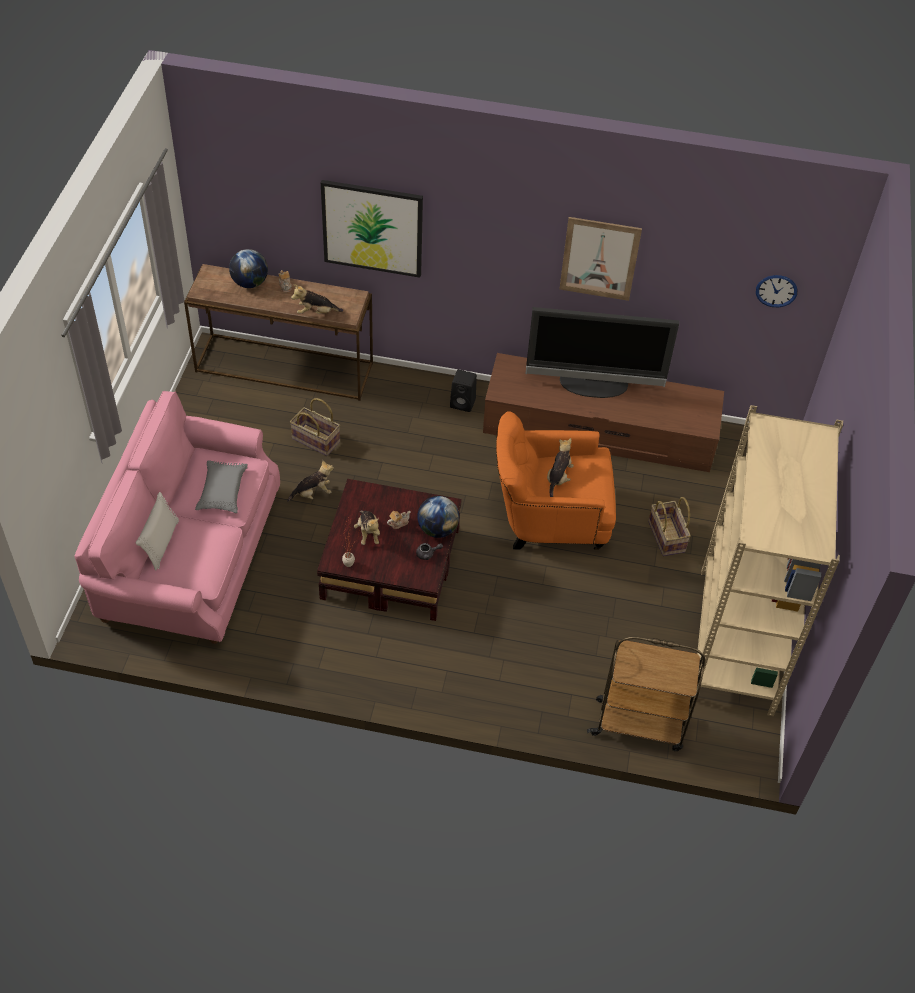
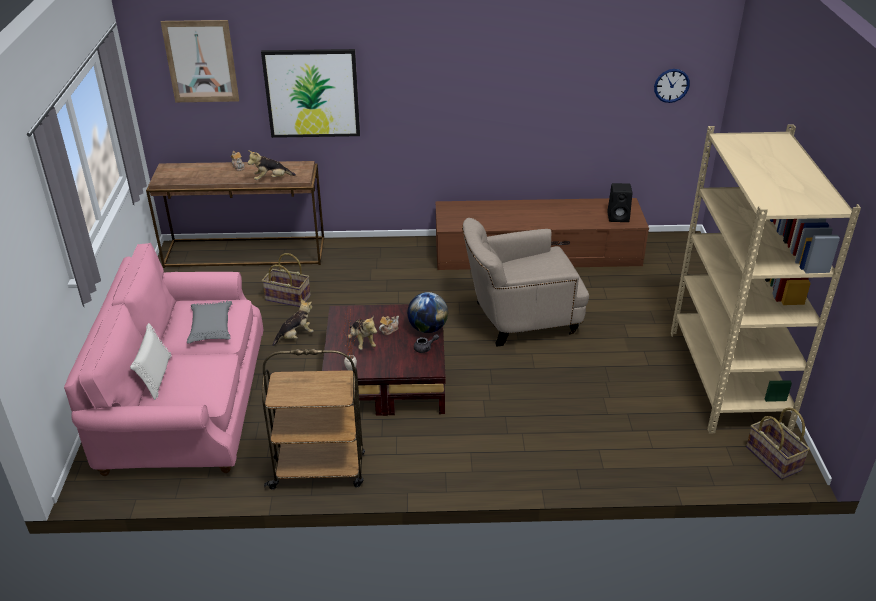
camera: 10 degrees left, 15 degrees down
globe [229,249,268,288] -> none
black speaker [450,370,477,412] -> black speaker moved to [607,183,632,222]
orange armchair [496,411,616,550] -> beige armchair [462,218,589,347]
television [525,307,679,398] -> none
plush toy [547,438,574,497] -> none
picture [559,217,642,301] -> picture moved to [161,20,239,102]
brown cart [587,637,705,751] -> brown cart moved to [262,349,365,490]
basket [648,497,691,556] -> basket moved to [746,408,810,479]

